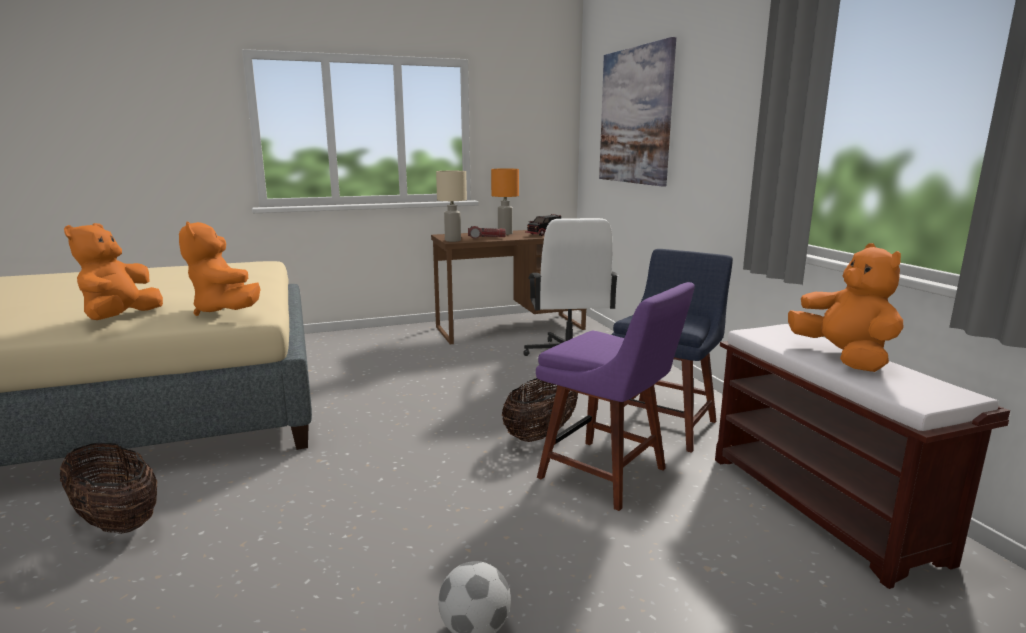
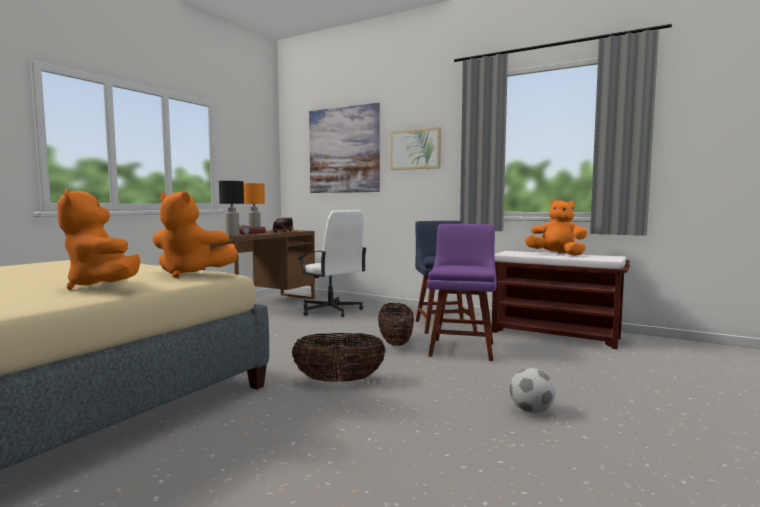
camera: 40 degrees left, 10 degrees down
basket [60,443,157,534] -> basket moved to [292,333,386,382]
beige table lamp [436,171,467,242] -> black table lamp [219,181,244,236]
purple chair [536,282,695,511] -> purple chair turned 75 degrees counterclockwise [427,224,497,361]
none -> picture [390,127,441,170]

